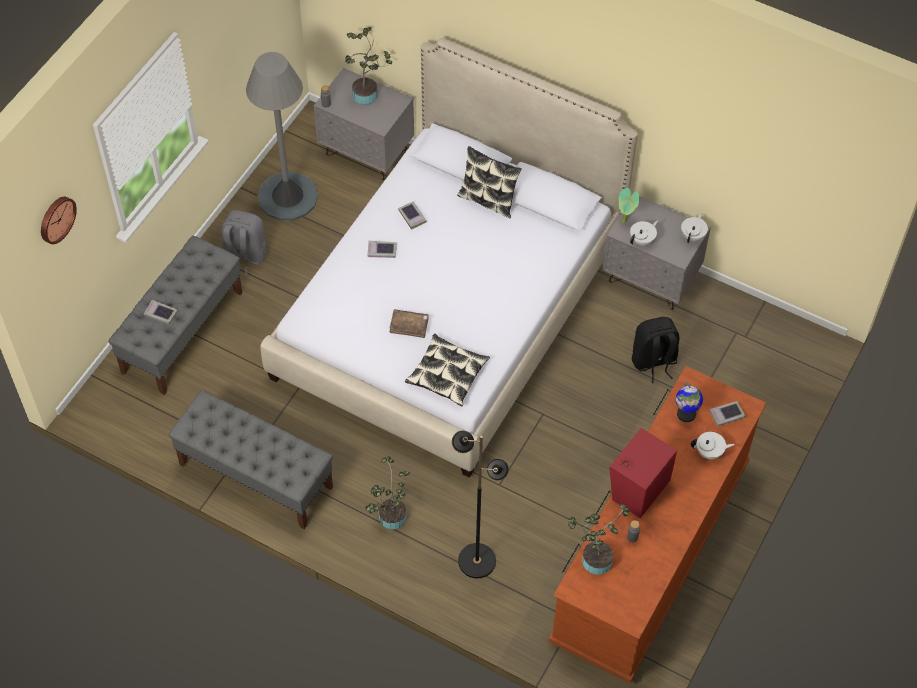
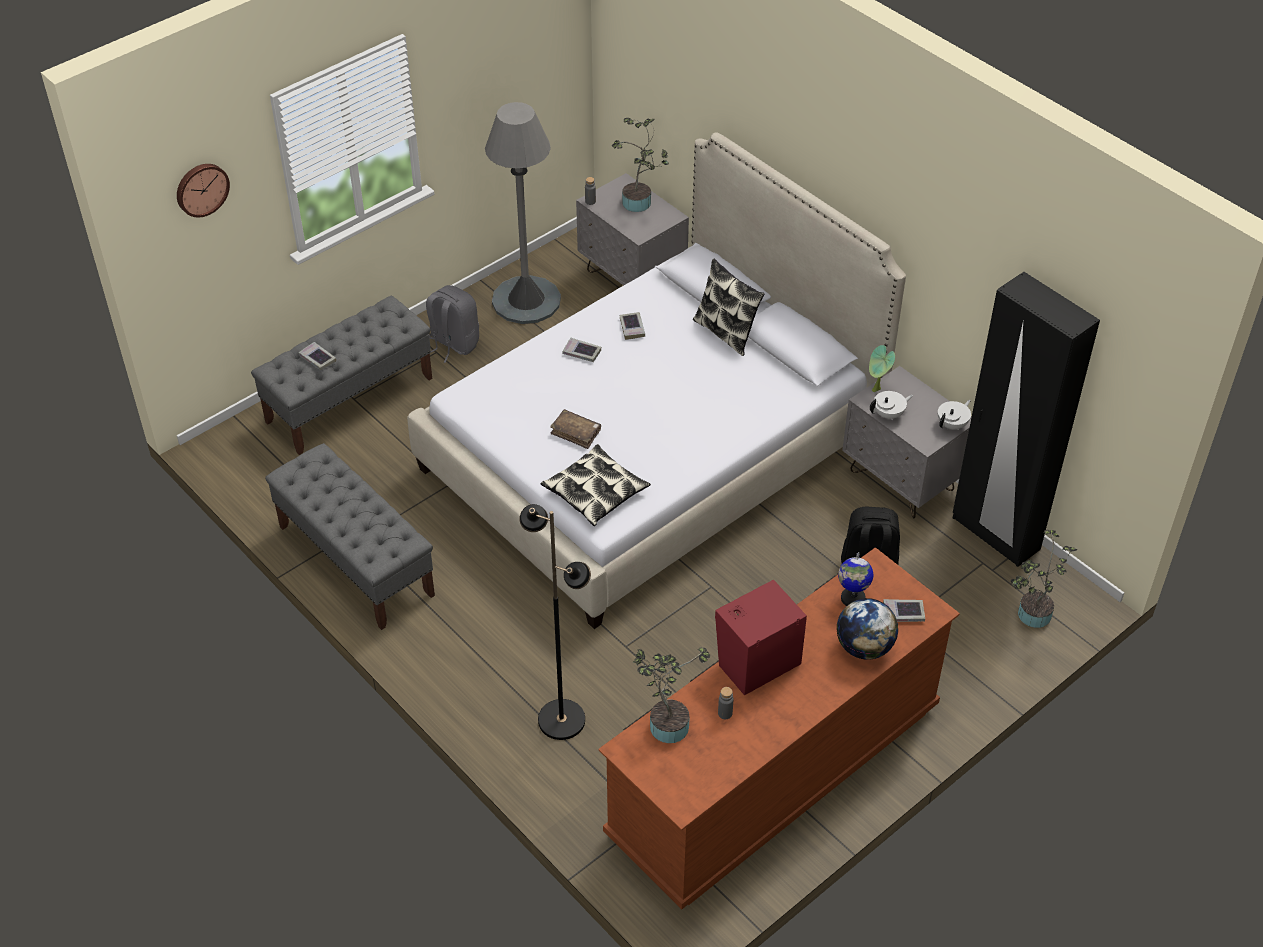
camera: 20 degrees right, 10 degrees down
potted plant [365,457,410,529] -> potted plant moved to [1011,530,1077,628]
white teapot [691,432,735,459] -> globe [836,598,898,660]
none -> black wardrobe [953,272,1100,567]

